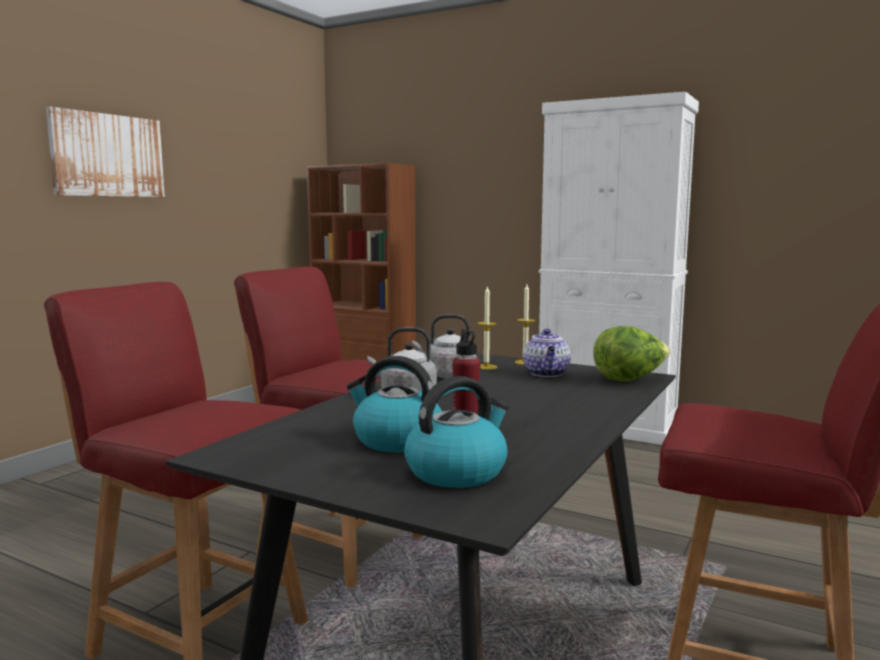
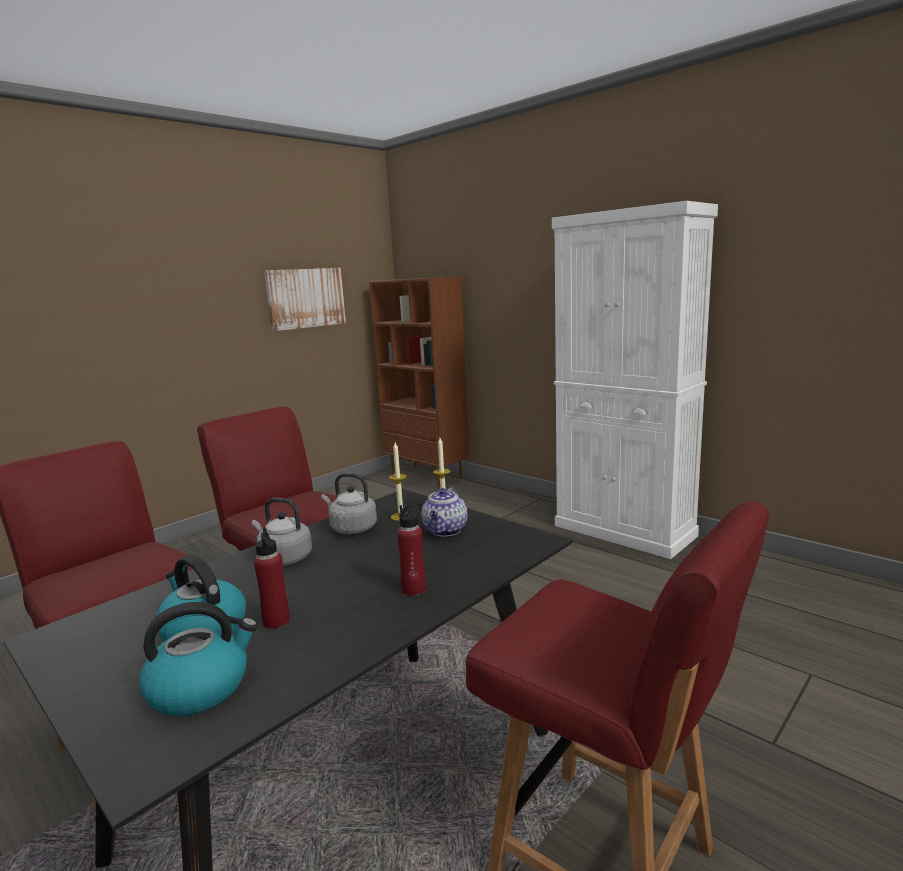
camera: 15 degrees right, 5 degrees up
picture [46,106,165,197] -> picture moved to [264,268,346,331]
lettuce [593,326,671,381] -> none
none -> red bottle [397,502,426,596]

